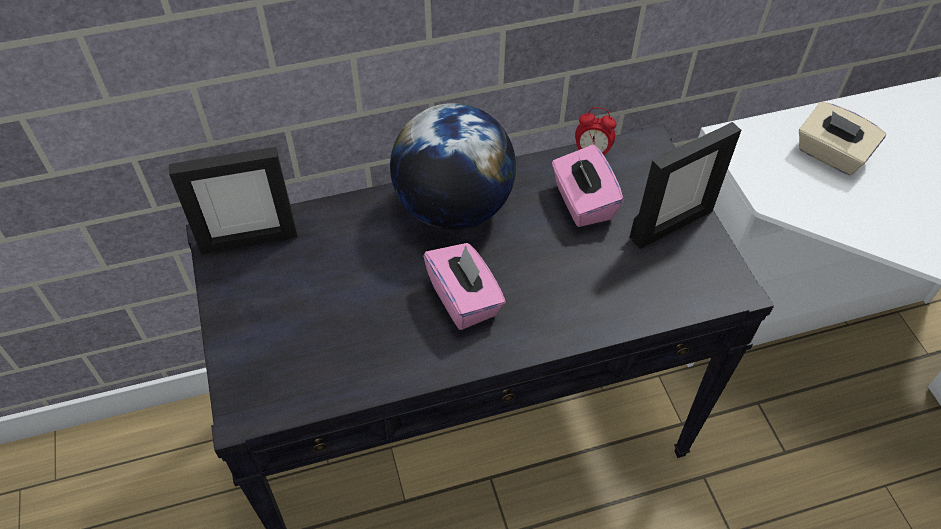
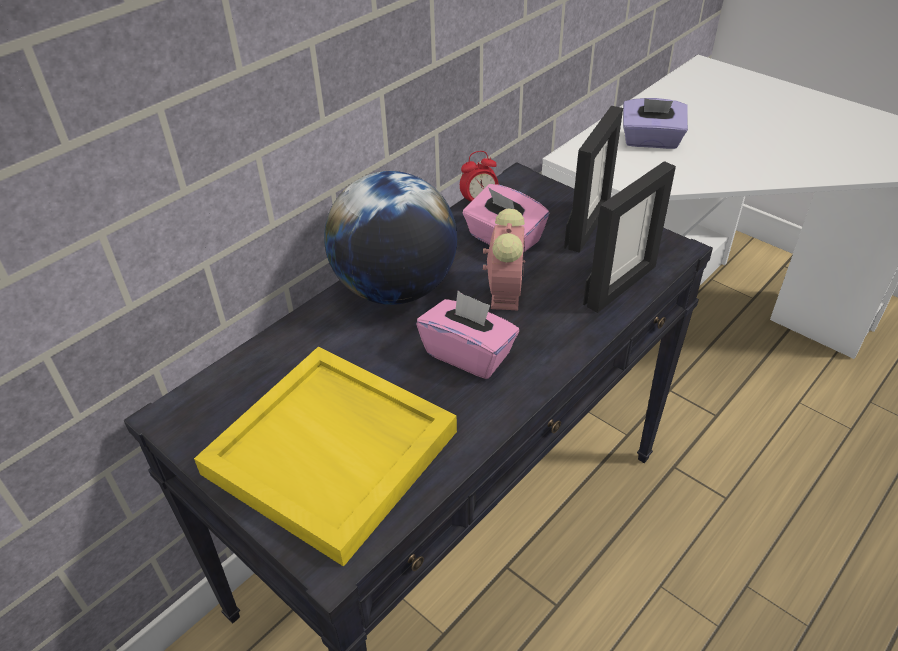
camera: 30 degrees left, 10 degrees down
picture frame [169,147,297,254] -> picture frame moved to [583,161,676,313]
beige tissue box [799,102,886,176] -> purple tissue box [623,98,688,149]
none -> yellow tray [194,346,457,567]
none -> alarm clock [483,208,525,310]

